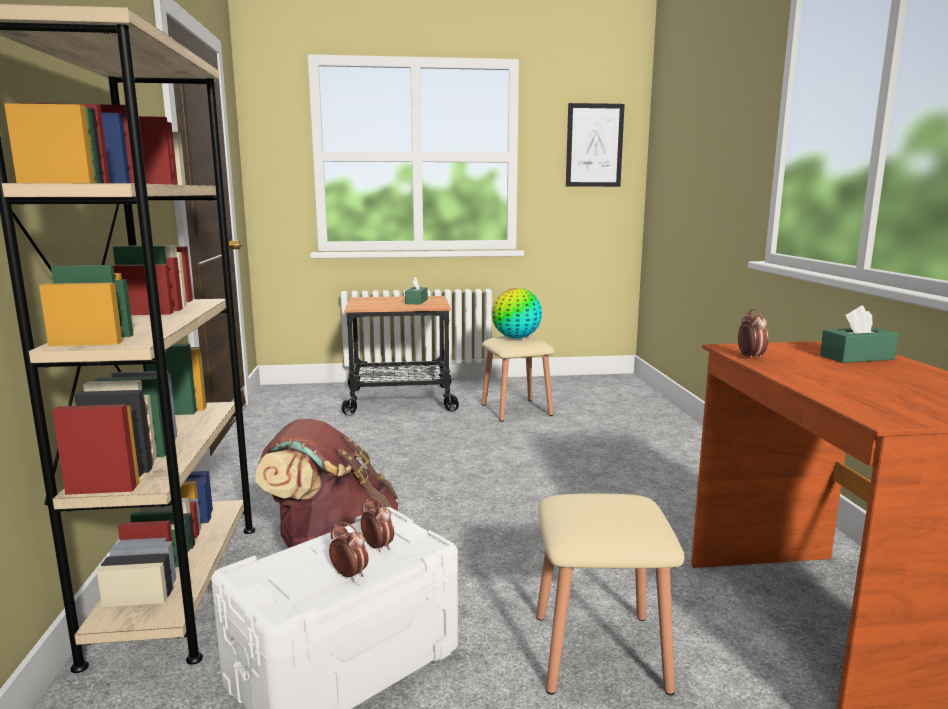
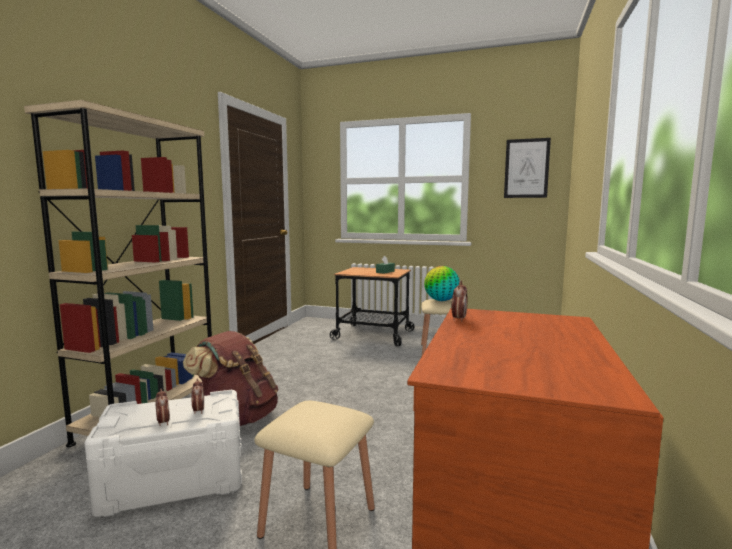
camera: 25 degrees right, 5 degrees down
green tissue box [820,306,899,363] -> none

